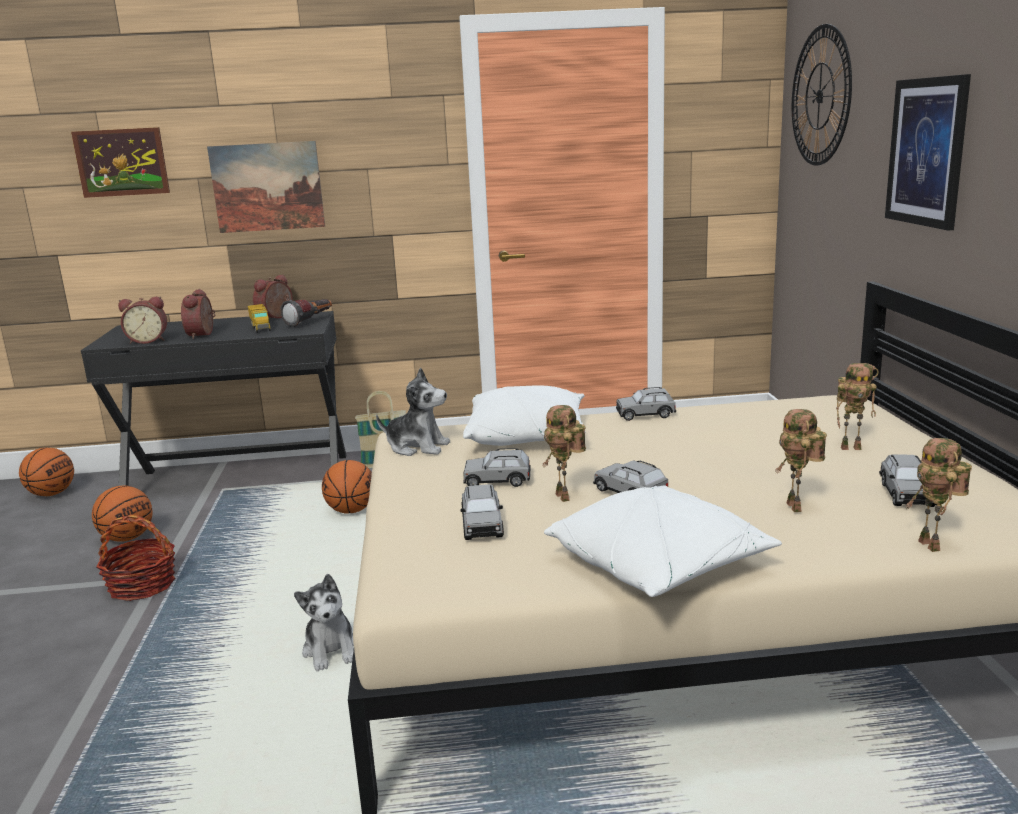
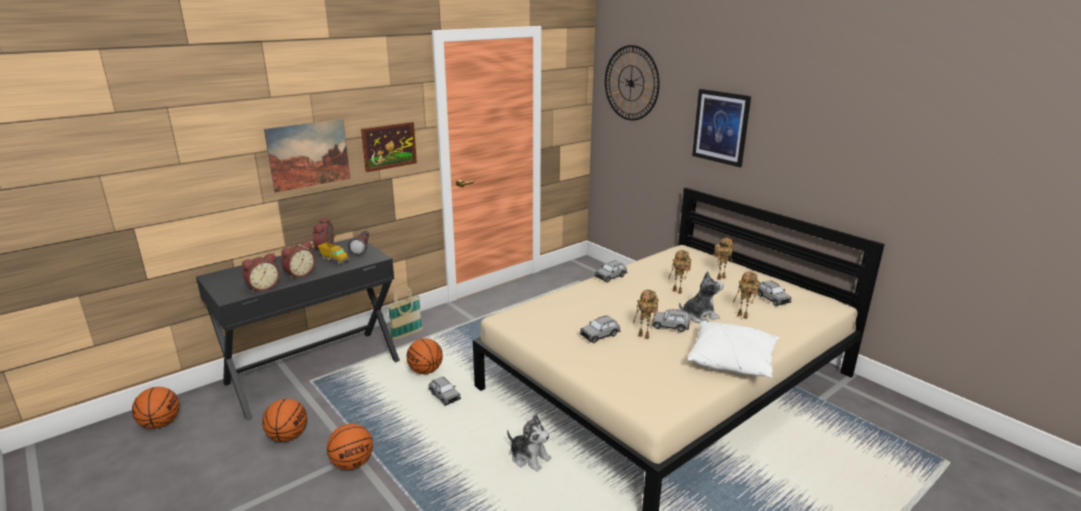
camera: 35 degrees left, 5 degrees up
picture [71,127,170,198] -> picture moved to [361,122,417,172]
basket [96,515,176,601] -> basketball [327,423,373,470]
alarm clock [181,289,215,339] -> alarm clock turned 105 degrees counterclockwise [281,241,316,279]
plush toy [376,368,450,456] -> plush toy moved to [679,271,724,323]
grey toy car [460,484,504,540] -> grey toy car moved to [428,376,461,406]
white pillow [463,385,586,446] -> none
toy robot [905,438,972,552] -> toy robot moved to [668,250,692,294]

